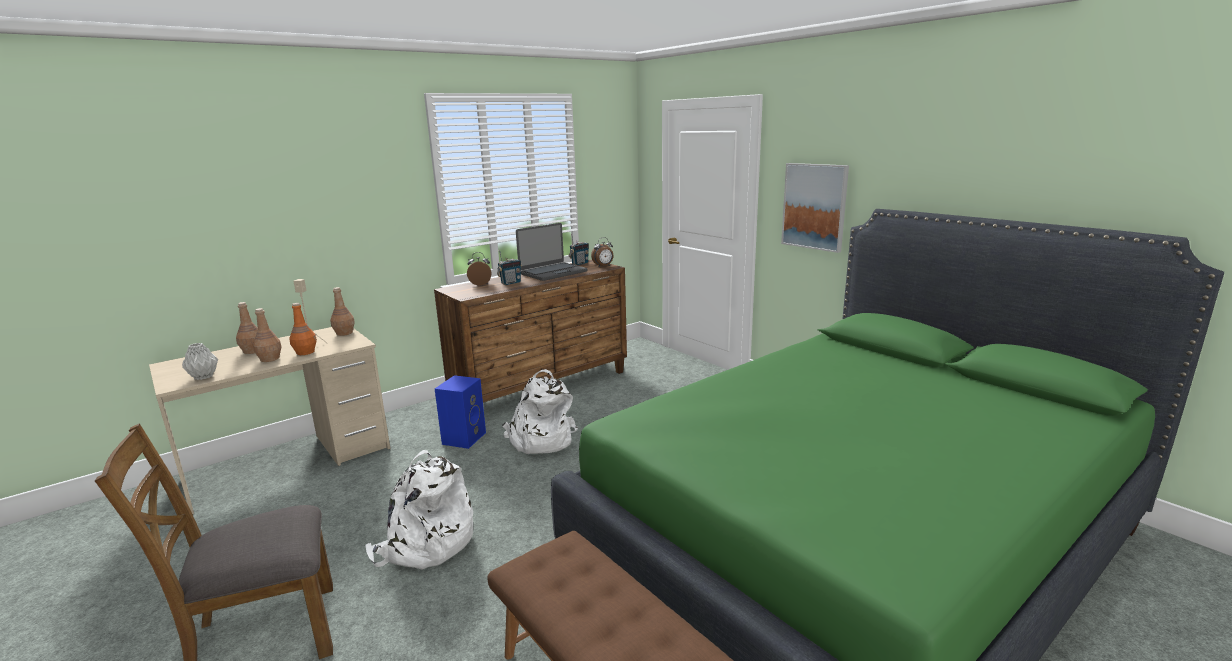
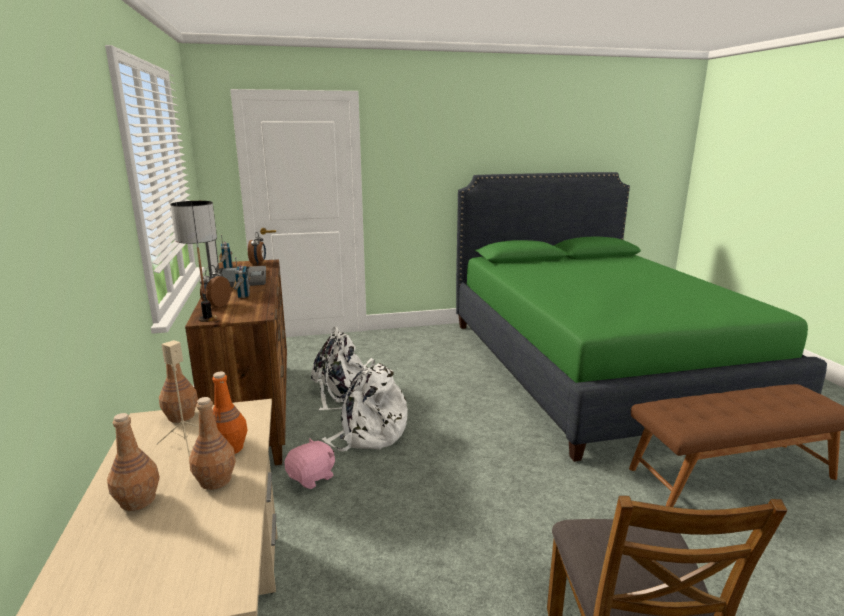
camera: 65 degrees left, 0 degrees up
grey vase [182,343,218,380] -> none
white backpack [365,450,473,569] -> white backpack moved to [311,326,368,410]
blue speaker [435,375,486,449] -> pink plush toy [284,439,335,489]
picture [781,163,849,253] -> none
none -> table lamp [170,201,217,322]

